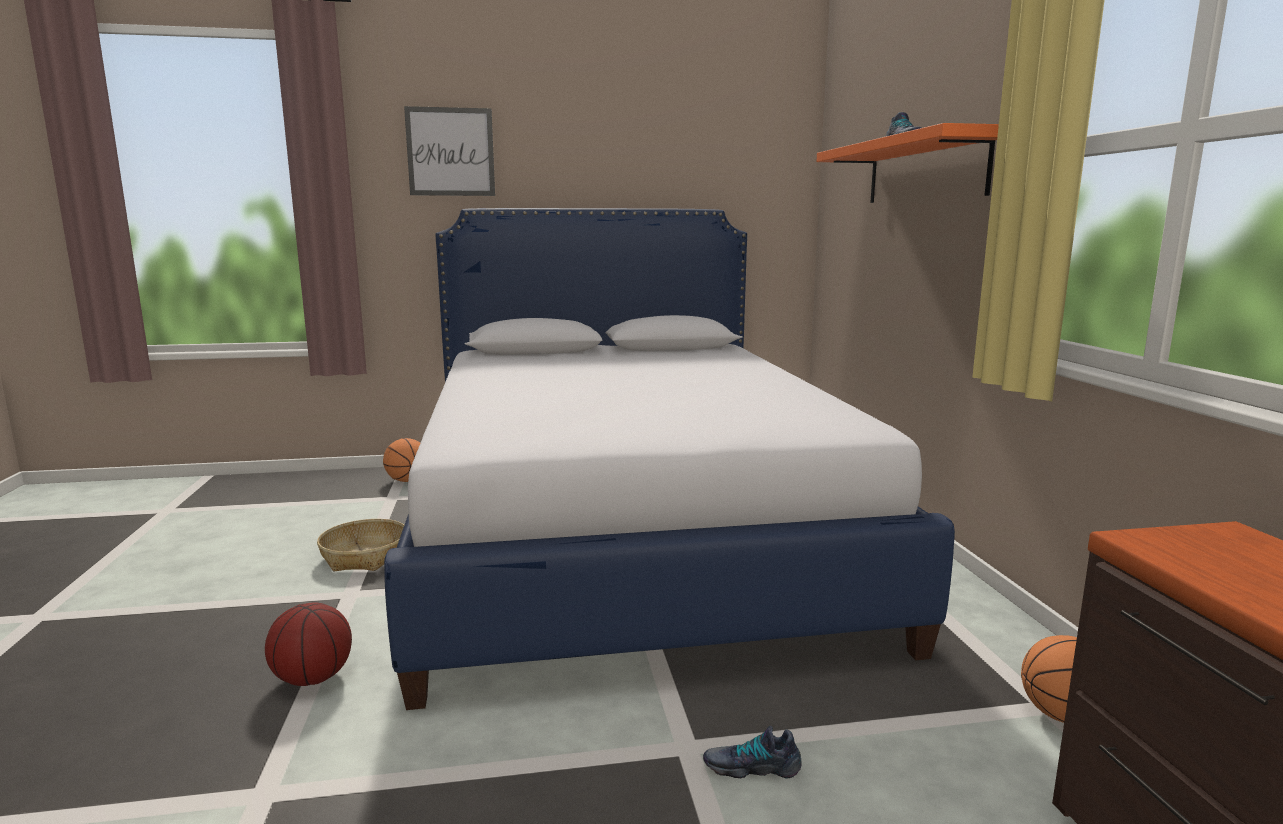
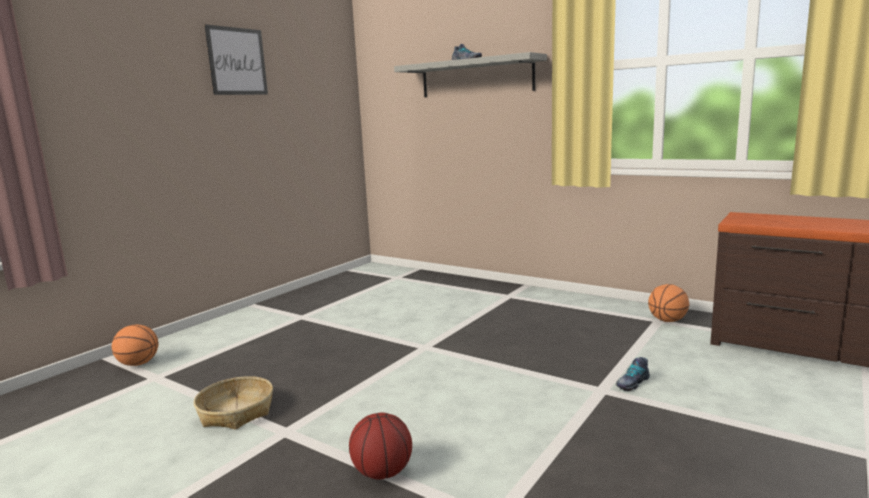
camera: 45 degrees left, 0 degrees up
bed [384,208,955,710] -> none
picture [404,106,495,196] -> picture moved to [205,24,268,95]
orange shelf [816,123,999,203] -> grey shelf [394,52,547,97]

